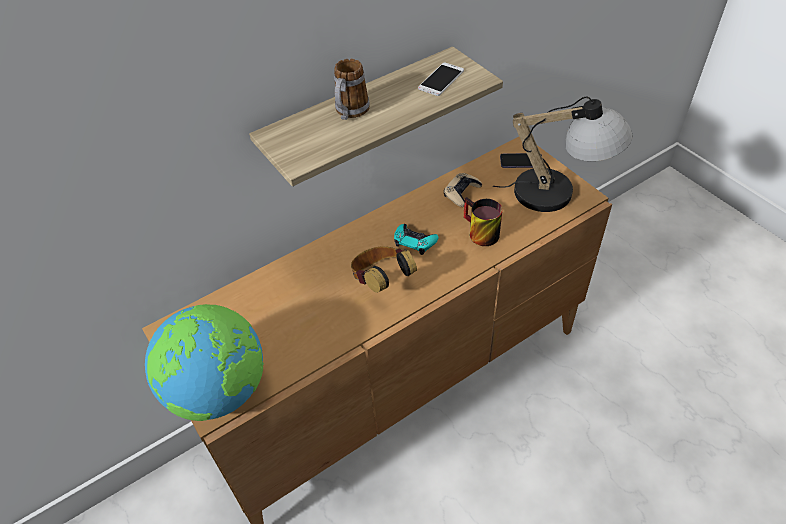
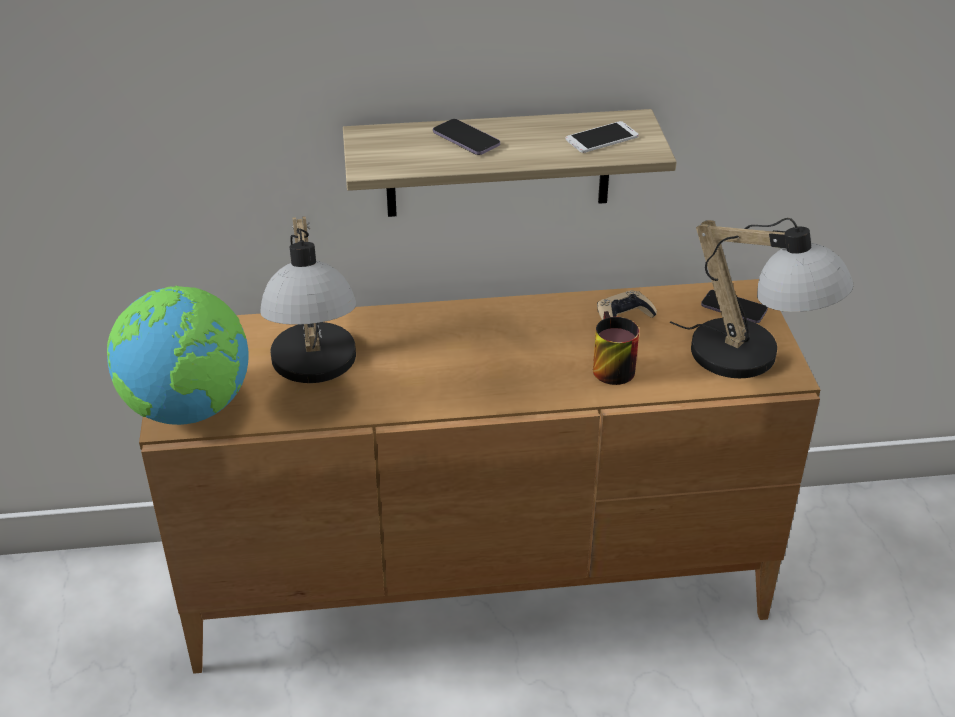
camera: 25 degrees right, 10 degrees down
mug [334,59,370,120] -> phone [433,119,500,155]
headphones [351,246,417,293] -> none
turquoise game controller [394,224,439,255] -> none
none -> table lamp [260,216,356,383]

